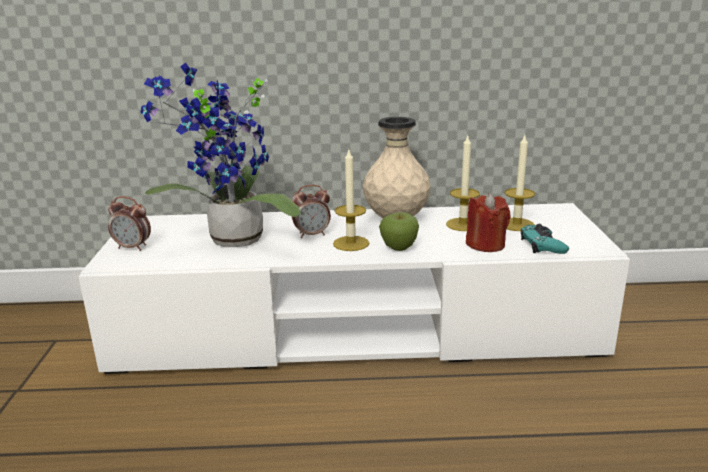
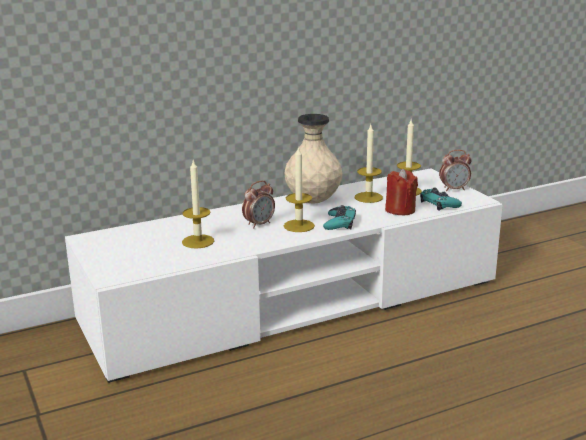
camera: 25 degrees left, 0 degrees up
alarm clock [108,196,151,251] -> alarm clock moved to [439,150,471,191]
potted plant [140,62,300,247] -> candle [182,160,214,248]
apple [379,212,419,251] -> turquoise game controller [323,205,356,230]

